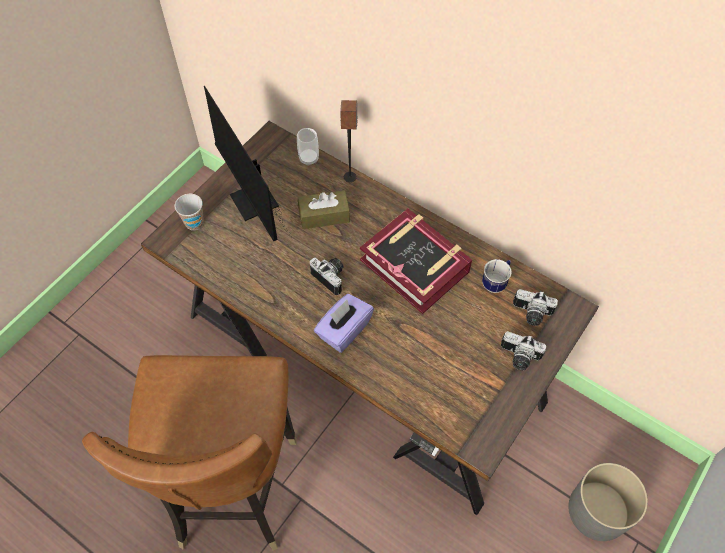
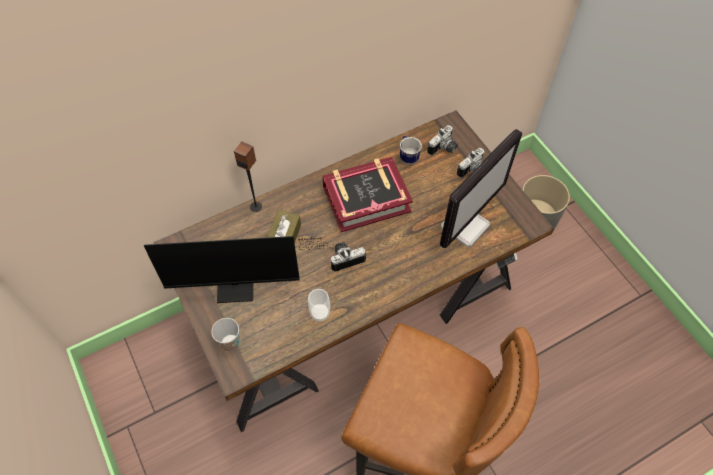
camera: 65 degrees left, 0 degrees up
cup [297,128,319,166] -> cup moved to [308,289,330,322]
purple tissue box [314,294,374,353] -> none
none -> monitor [440,129,522,248]

